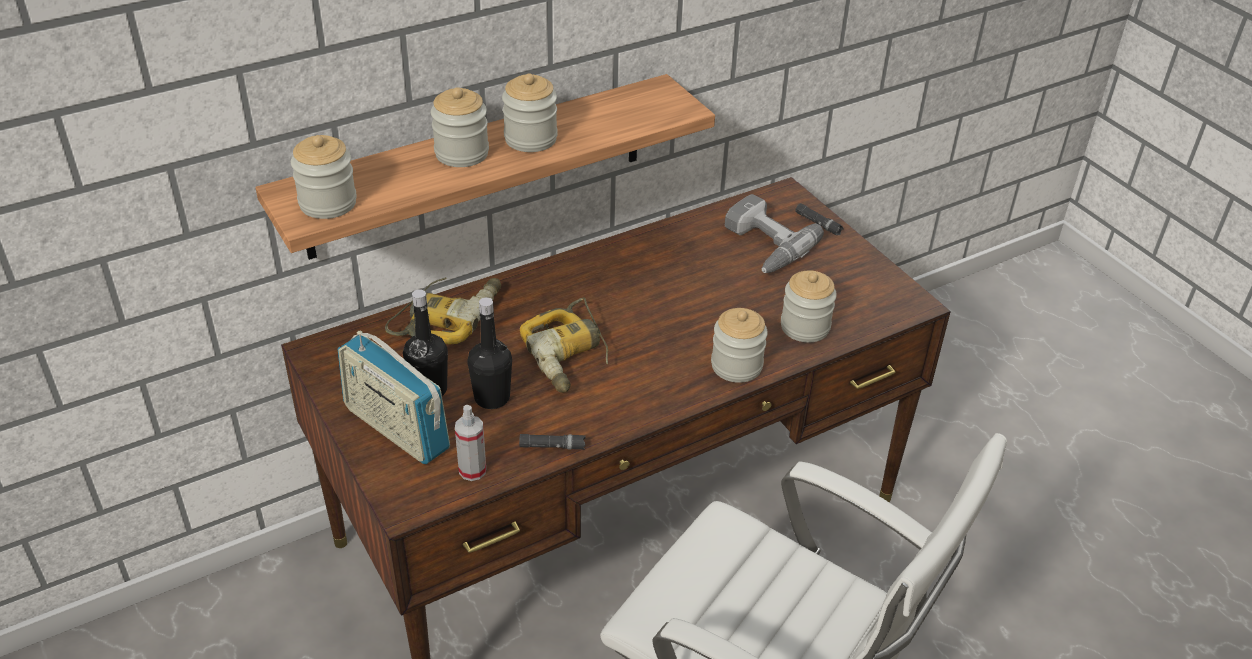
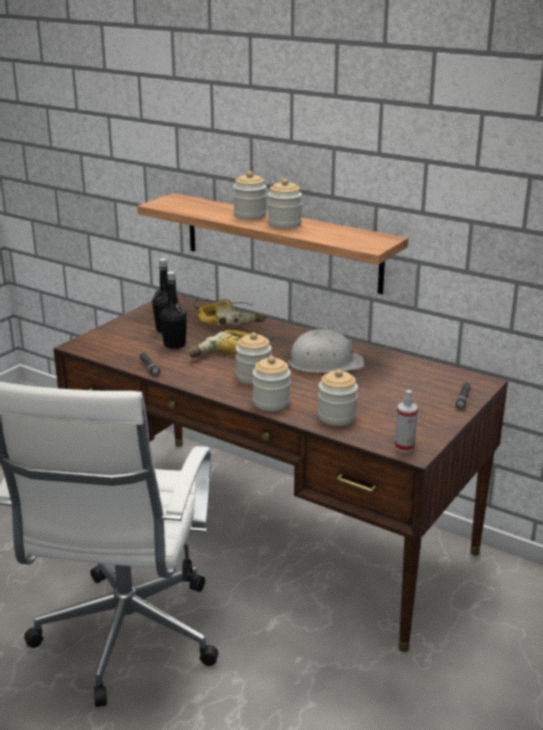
camera: 65 degrees right, 15 degrees down
jar [291,135,357,219] -> jar moved to [236,332,272,384]
radio [338,331,450,464] -> none
spray bottle [455,405,486,481] -> spray bottle moved to [395,390,418,452]
power drill [725,194,824,273] -> none
none -> white hard hat [283,329,364,373]

